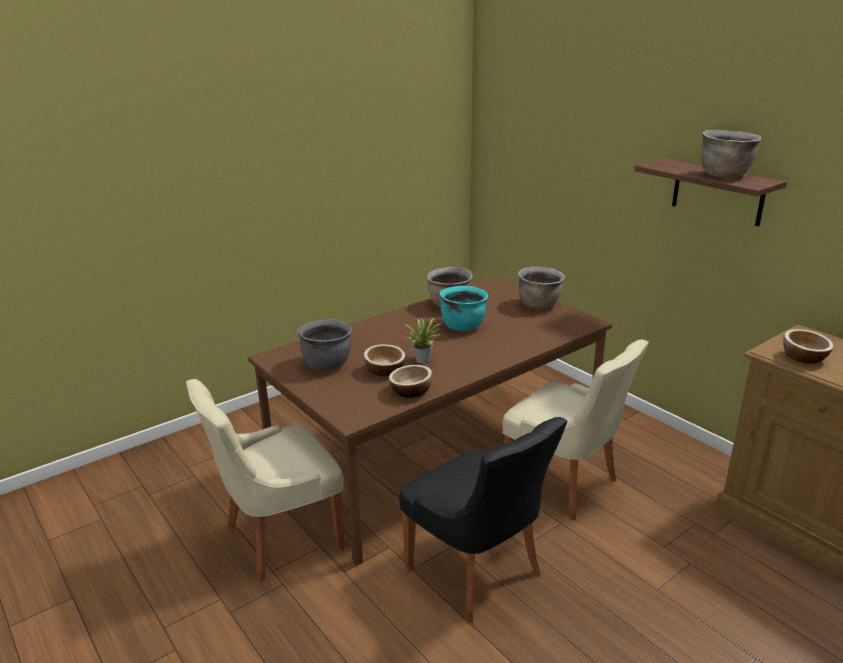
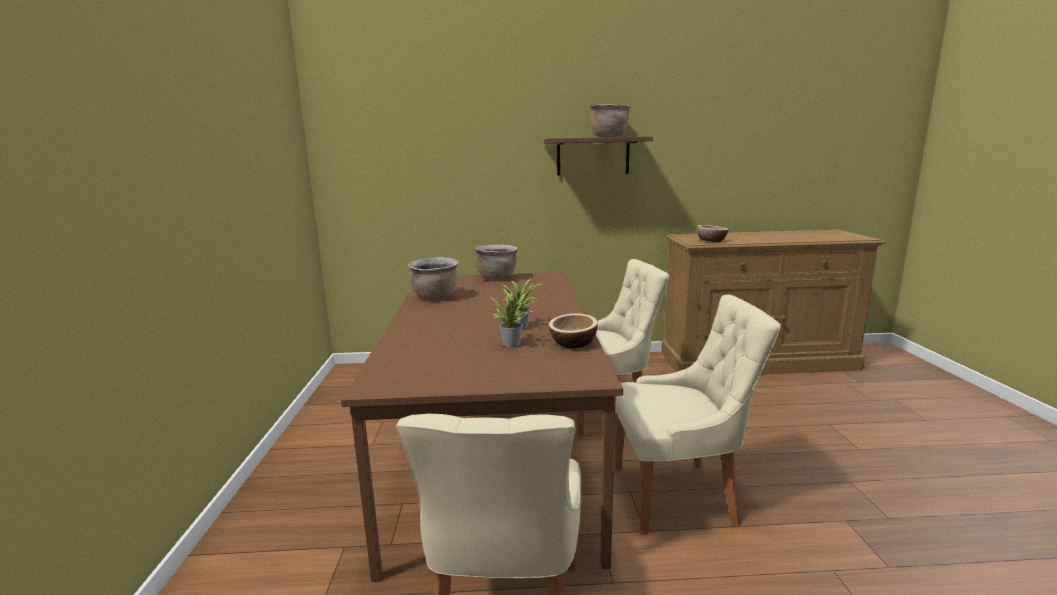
camera: 55 degrees left, 10 degrees down
grey cooking pot [297,319,352,371] -> none
bowl [364,344,405,376] -> potted plant [490,291,535,347]
black chair [399,417,567,622] -> beige chair [615,294,781,535]
turquoise cooking pot [439,286,488,331] -> none

